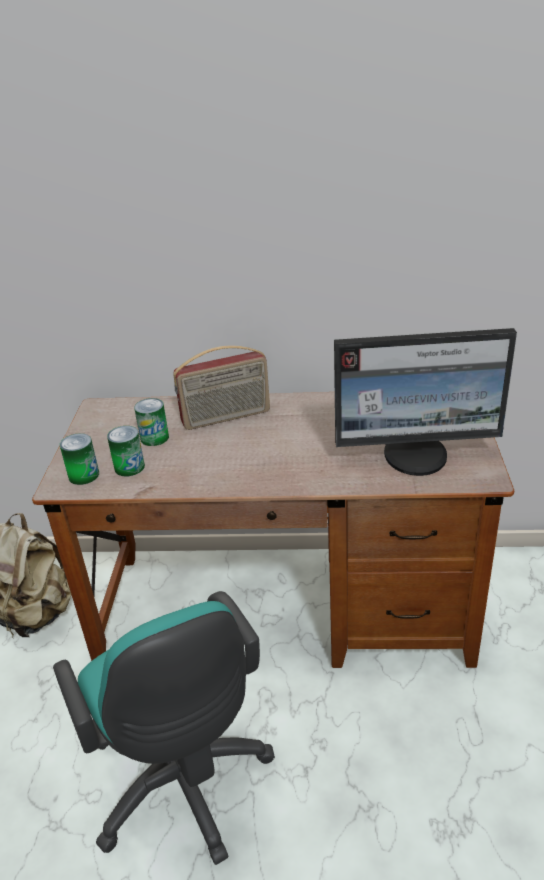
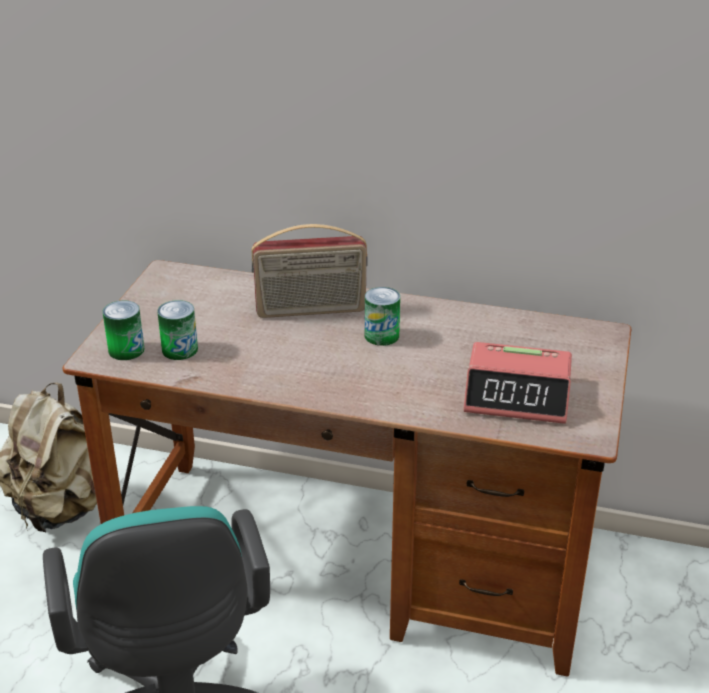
camera: 10 degrees right, 0 degrees up
can [134,398,169,446] -> can moved to [365,287,400,346]
monitor [334,328,517,476] -> alarm clock [463,342,572,424]

